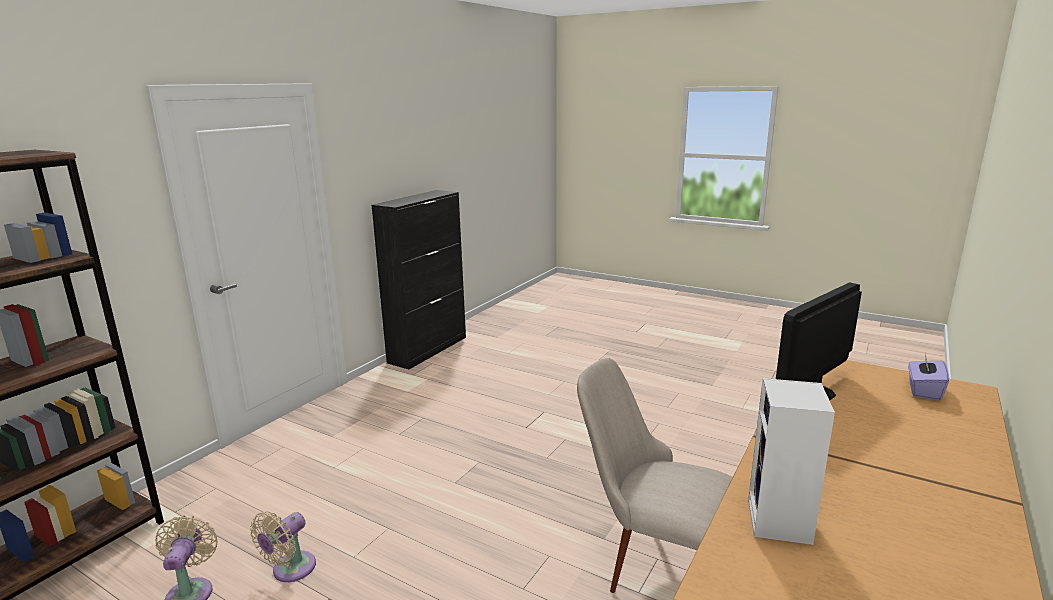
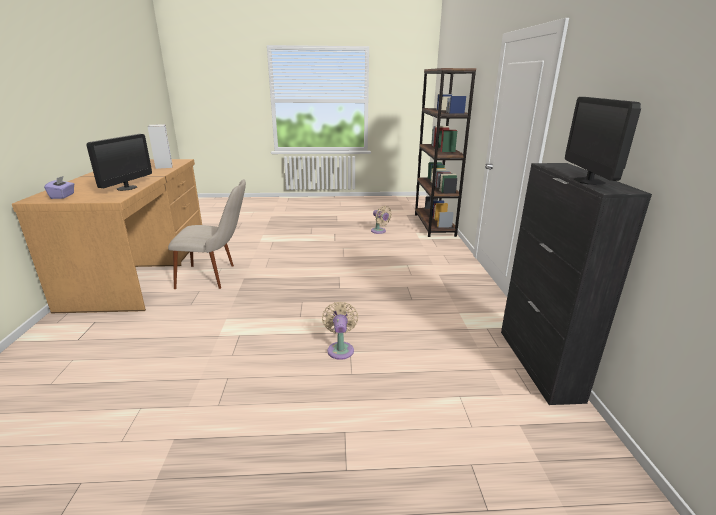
camera: 145 degrees right, 5 degrees up
beige fan [250,512,316,582] -> beige fan moved to [322,302,358,360]
none -> monitor [565,97,641,185]

